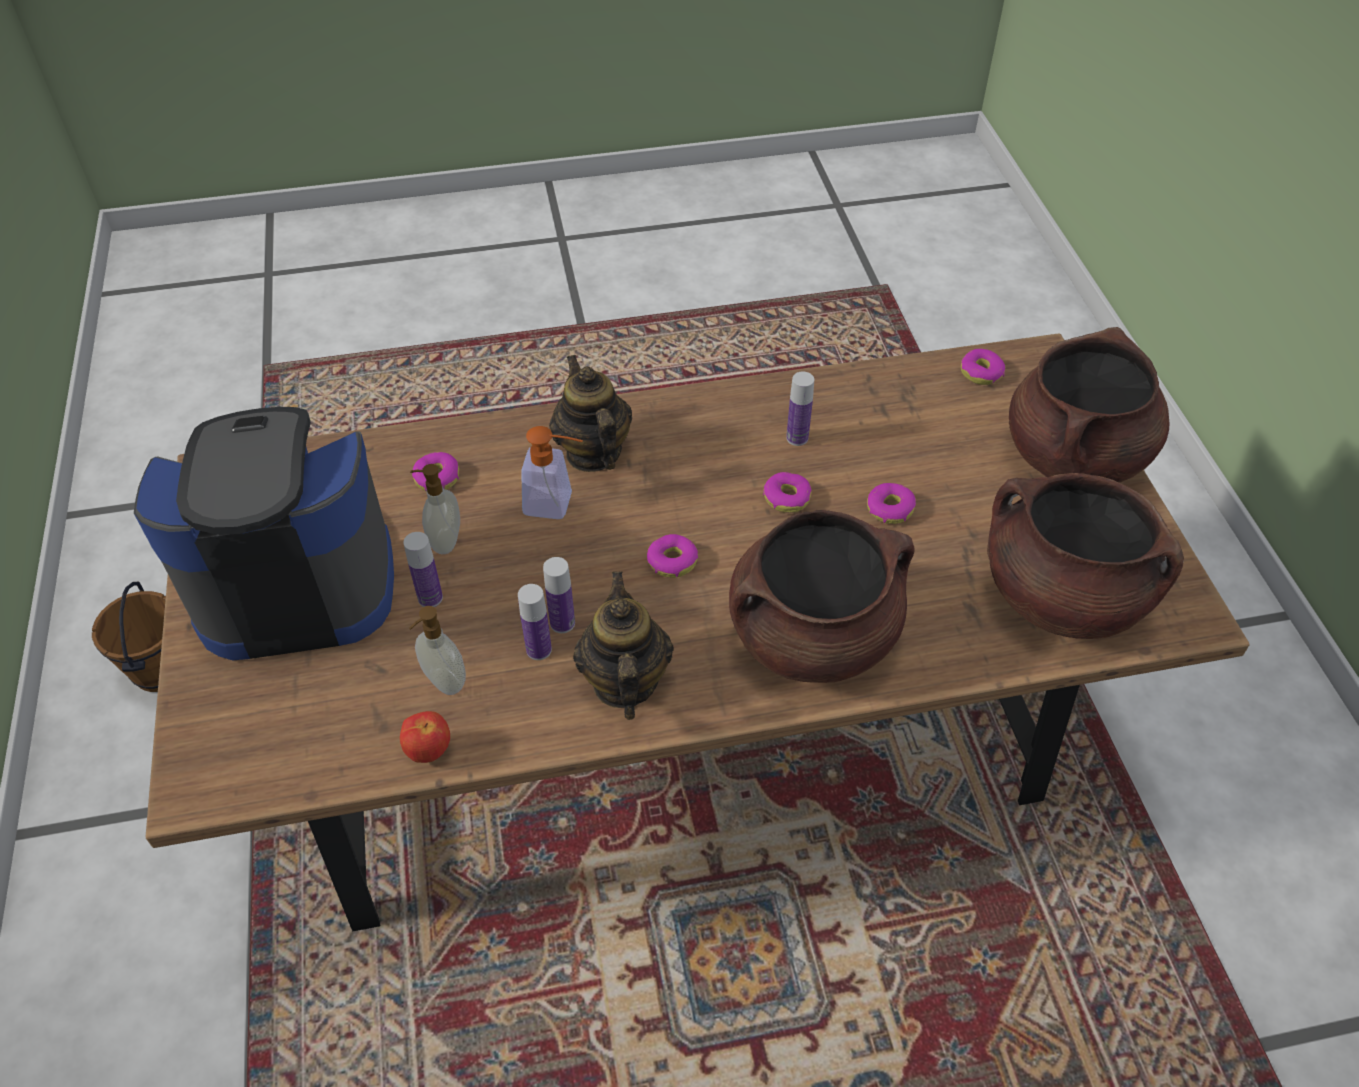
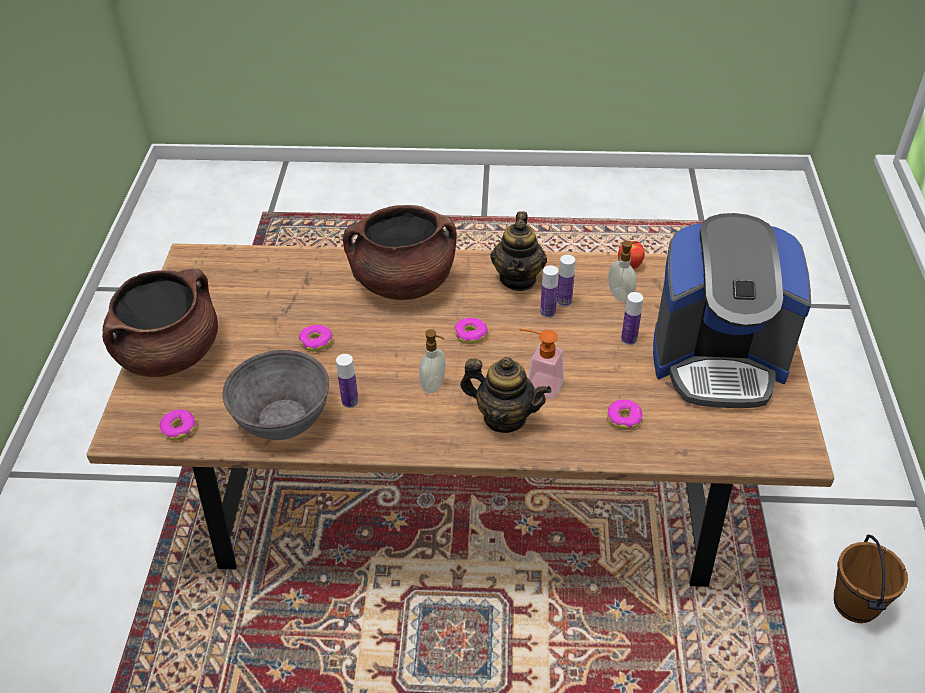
camera: 165 degrees left, 5 degrees down
soap dispenser [410,464,460,554] -> soap dispenser moved to [419,329,446,393]
teapot [549,355,632,472] -> teapot turned 60 degrees counterclockwise [460,357,552,433]
donut [763,472,812,513] -> none
brown cooking pot [987,473,1184,639] -> none
none -> grey bowl [223,350,329,440]

